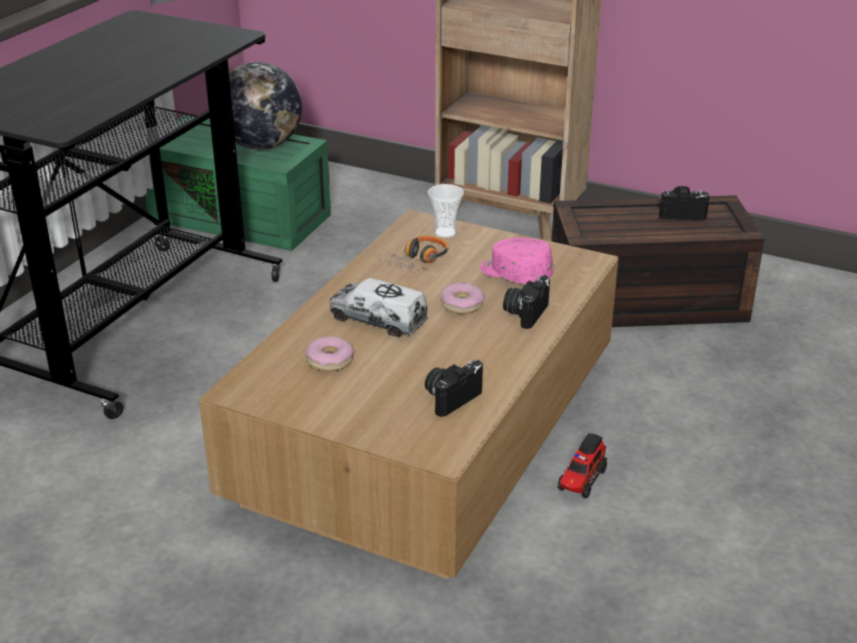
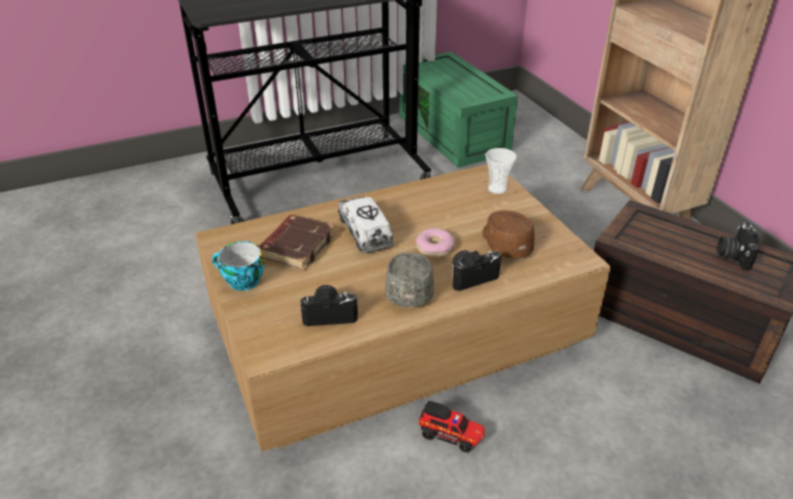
camera: 40 degrees right, 5 degrees up
globe [229,62,302,150] -> none
donut [305,336,354,371] -> brown book [259,215,335,270]
headphones [377,236,448,271] -> none
pink cap [480,238,553,284] -> brown cap [482,210,535,258]
toy truck [558,433,607,498] -> toy truck turned 135 degrees counterclockwise [419,401,485,453]
camera [659,186,710,220] -> camera turned 120 degrees counterclockwise [717,222,759,271]
none -> cup [212,241,264,291]
none -> grey cap [385,252,434,307]

